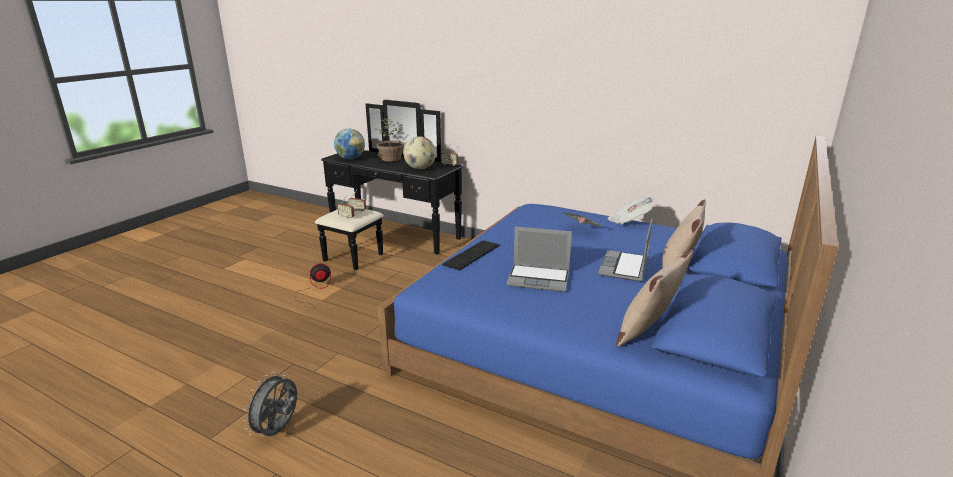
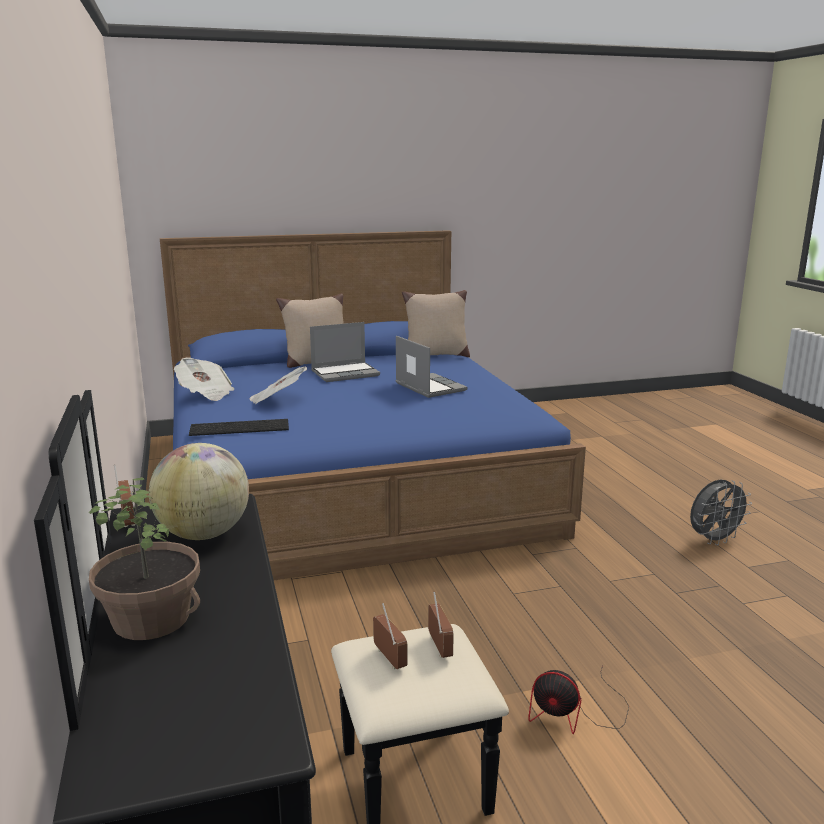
camera: 135 degrees left, 5 degrees down
globe [334,129,365,159] -> none
keyboard [442,240,499,270] -> keyboard moved to [189,419,289,436]

